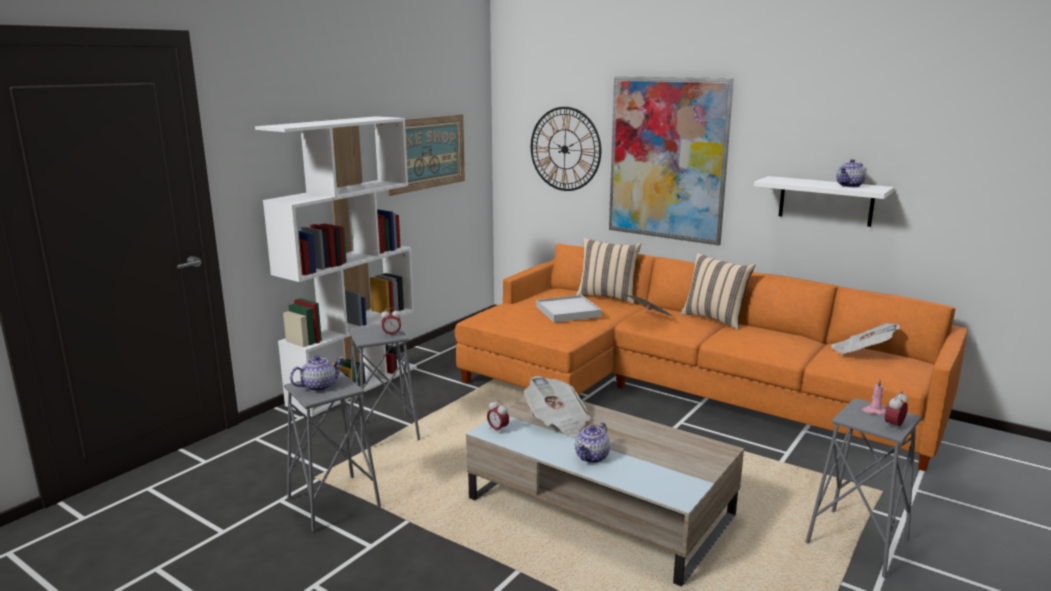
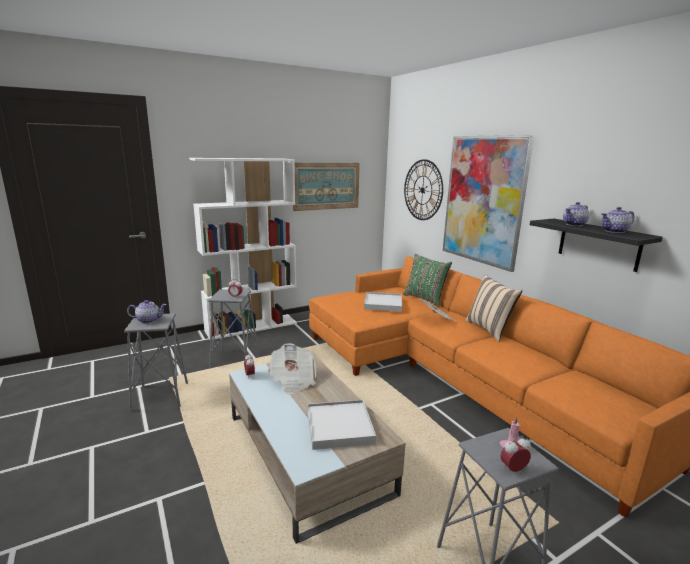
camera: 25 degrees right, 0 degrees up
teapot [575,422,610,463] -> teapot moved to [563,202,589,226]
beige pillow [576,238,641,304] -> green pillow [403,254,452,307]
white shelf [754,176,894,227] -> black shelf [530,219,663,272]
newspaper [831,323,900,355] -> none
none -> white tray [307,400,376,450]

